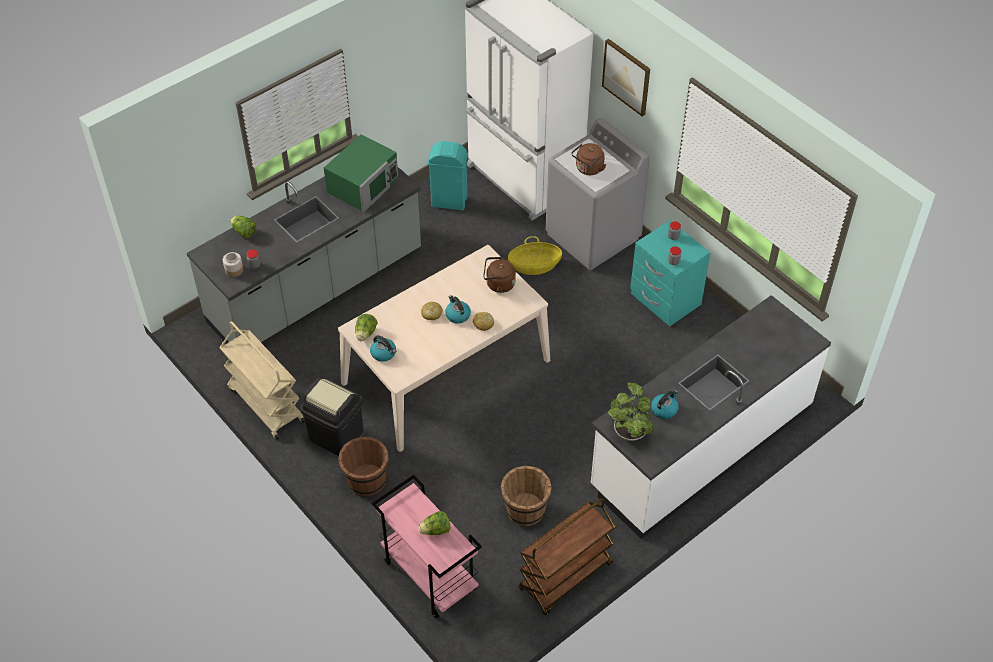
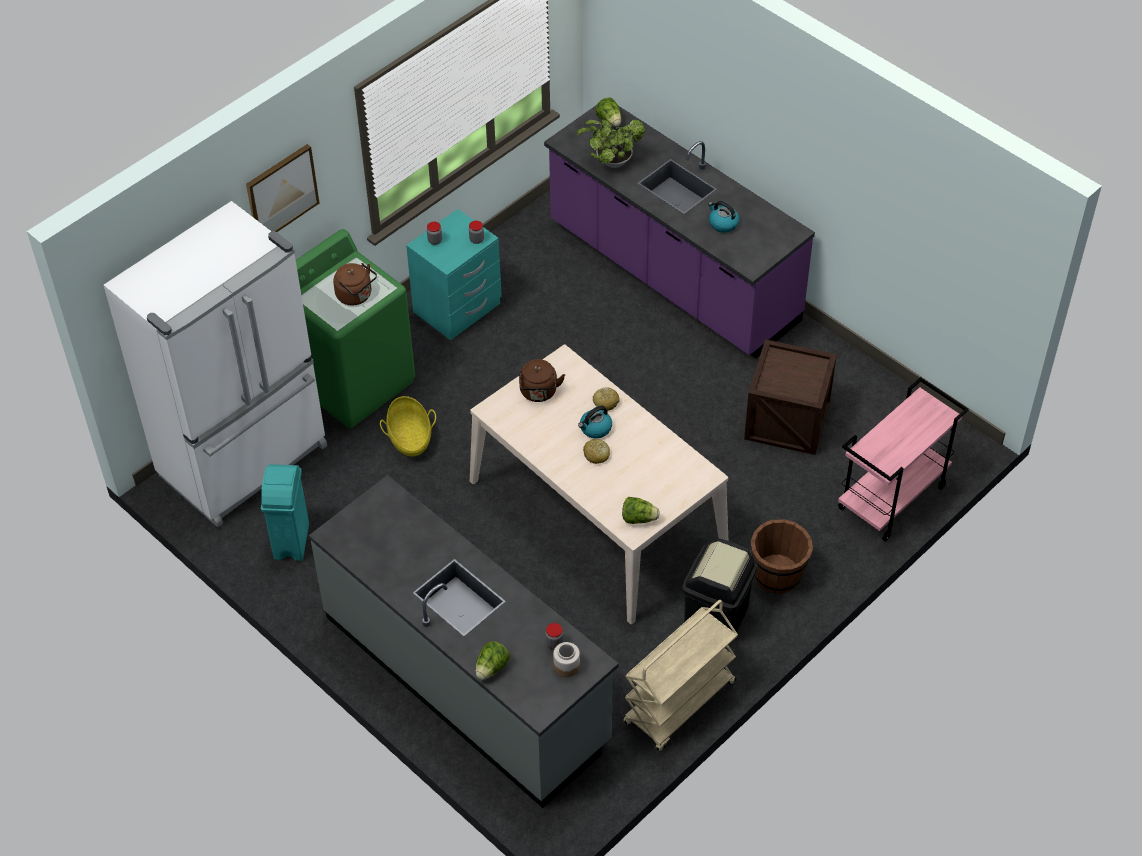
camera: 95 degrees left, 0 degrees up
green microwave [324,134,398,212] -> none
kettle [370,335,396,362] -> none
lettuce [418,511,450,535] -> lettuce moved to [596,98,621,127]
brown bucket [501,465,552,526] -> crate [744,339,837,455]
brown cart [518,498,615,615] -> none
grey washing machine [546,118,650,270] -> green washing machine [296,229,415,429]
white counter [591,295,831,539] -> purple counter [544,105,815,358]
potted plant [608,382,654,441] -> potted plant moved to [577,119,645,168]

